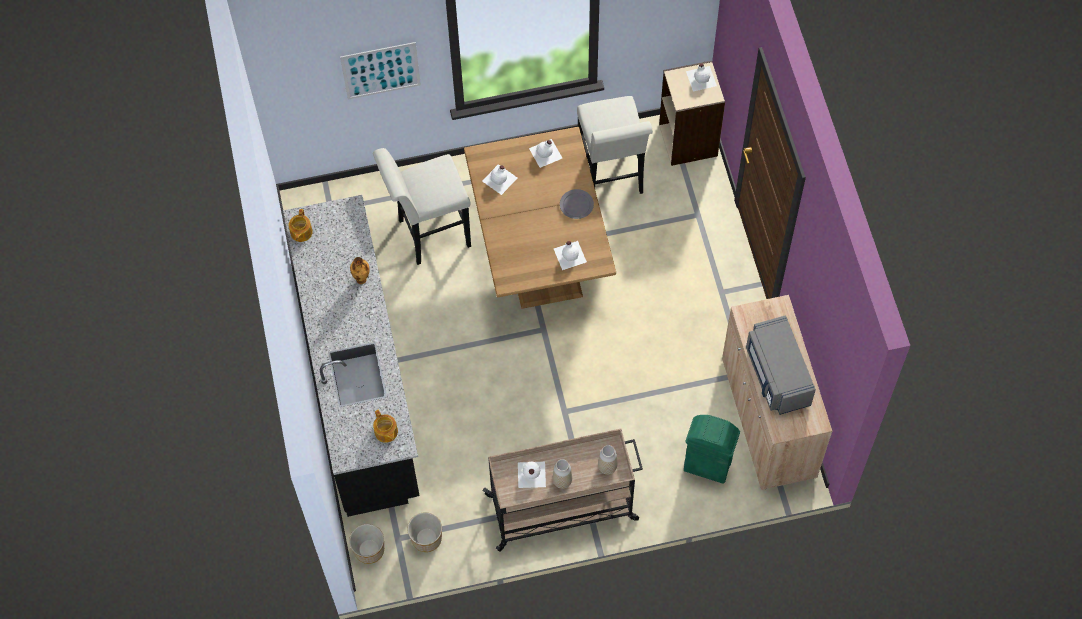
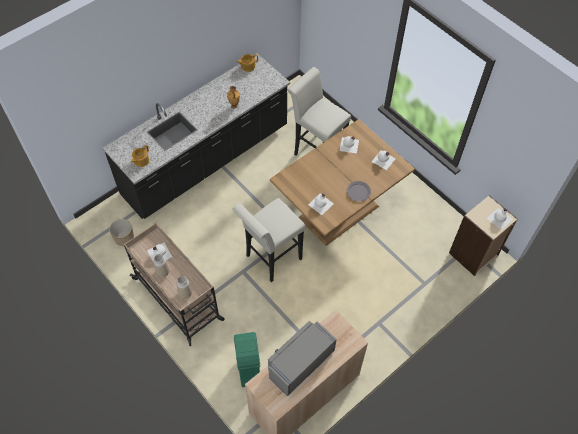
camera: 60 degrees right, 5 degrees down
picture [340,42,421,100] -> none
planter [349,524,384,564] -> none
white stool [577,96,653,194] -> white stool moved to [232,198,306,282]

